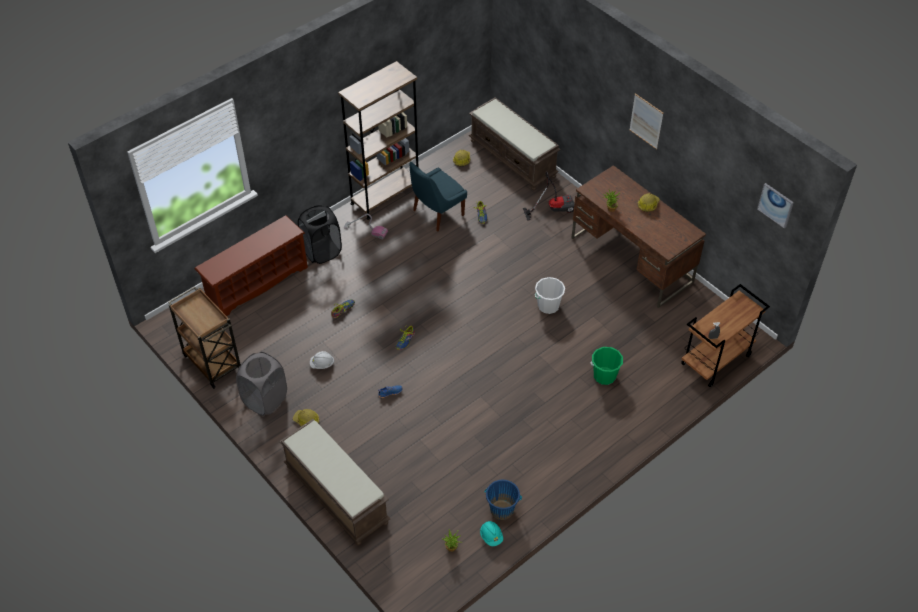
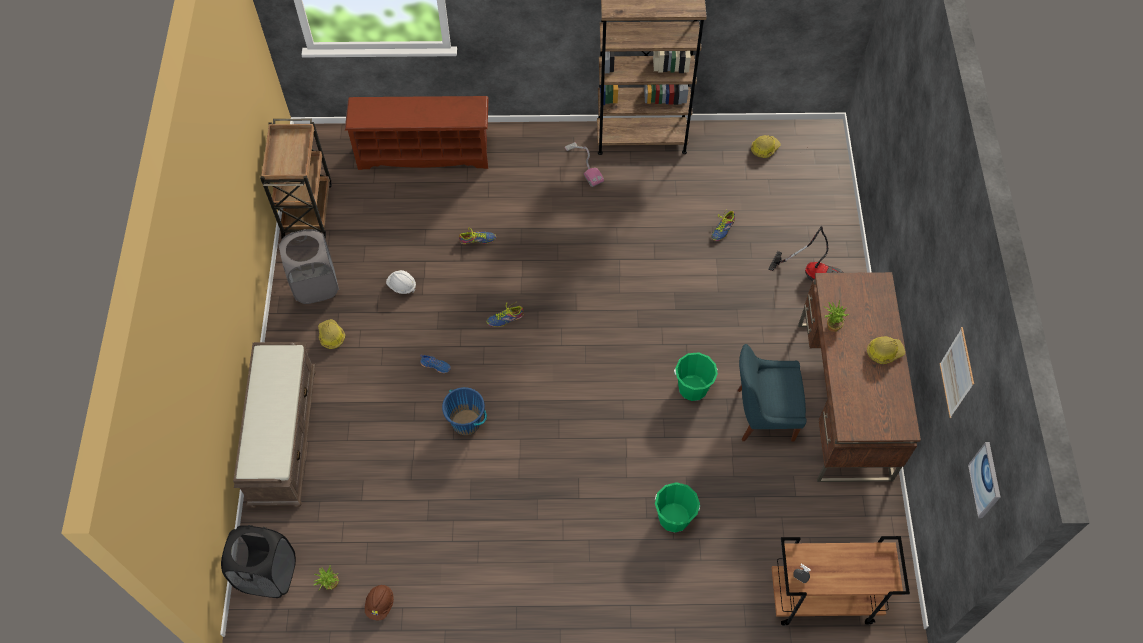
camera: 40 degrees right, 10 degrees up
black laundry basket [298,205,342,264] -> black laundry basket moved to [221,525,296,598]
blue chair [410,162,467,231] -> blue chair moved to [738,344,806,441]
brown bench [469,98,561,190] -> none
turquoise hard hat [480,521,503,546] -> brown hard hat [365,585,394,620]
blue bucket [484,480,522,520] -> blue bucket moved to [442,387,487,435]
white bucket [535,277,565,314] -> green bucket [674,352,718,401]
picture [629,93,664,149] -> picture moved to [940,327,974,418]

